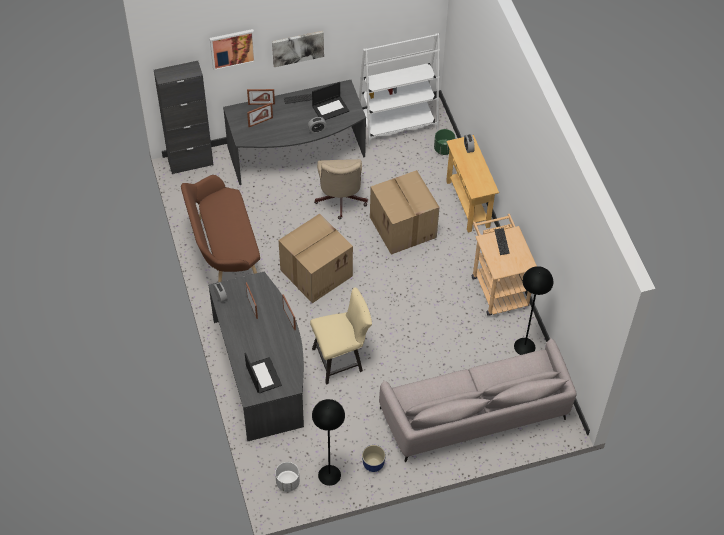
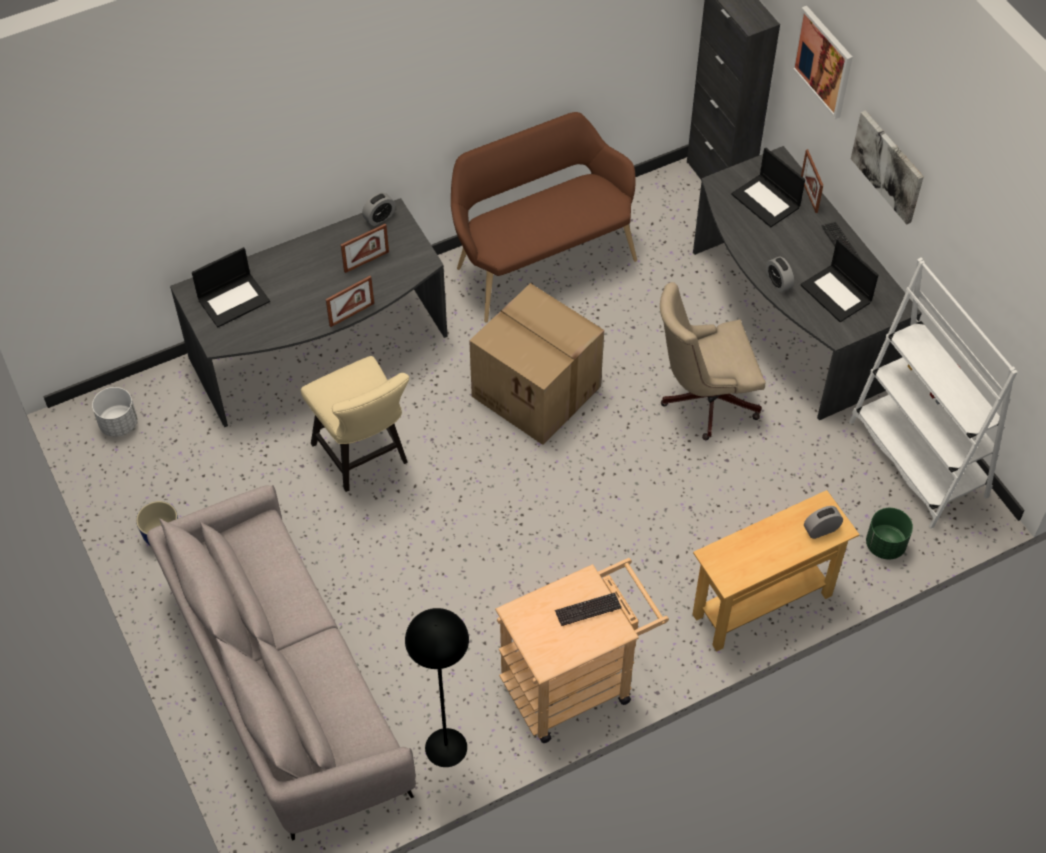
camera: 80 degrees right, 0 degrees up
picture frame [247,103,273,127] -> laptop [731,147,805,227]
black floor lamp [312,399,345,486] -> none
cardboard box [370,170,440,254] -> none

